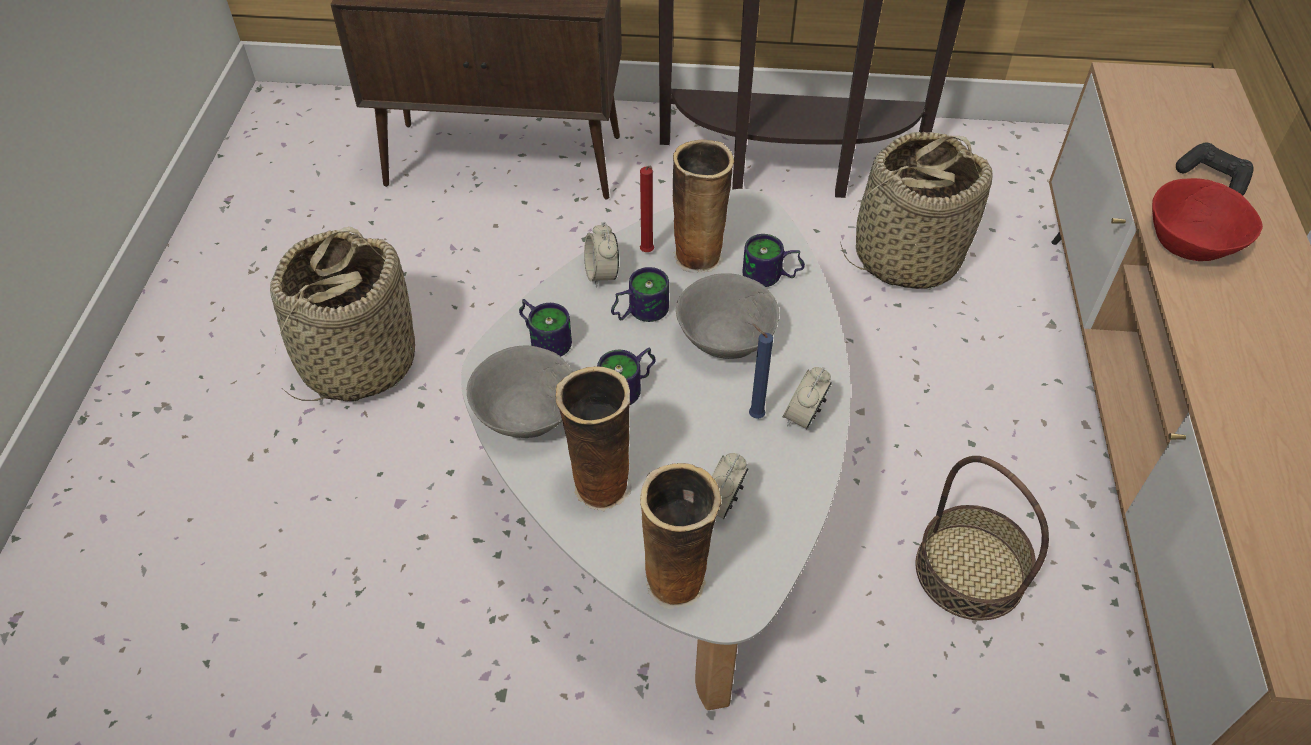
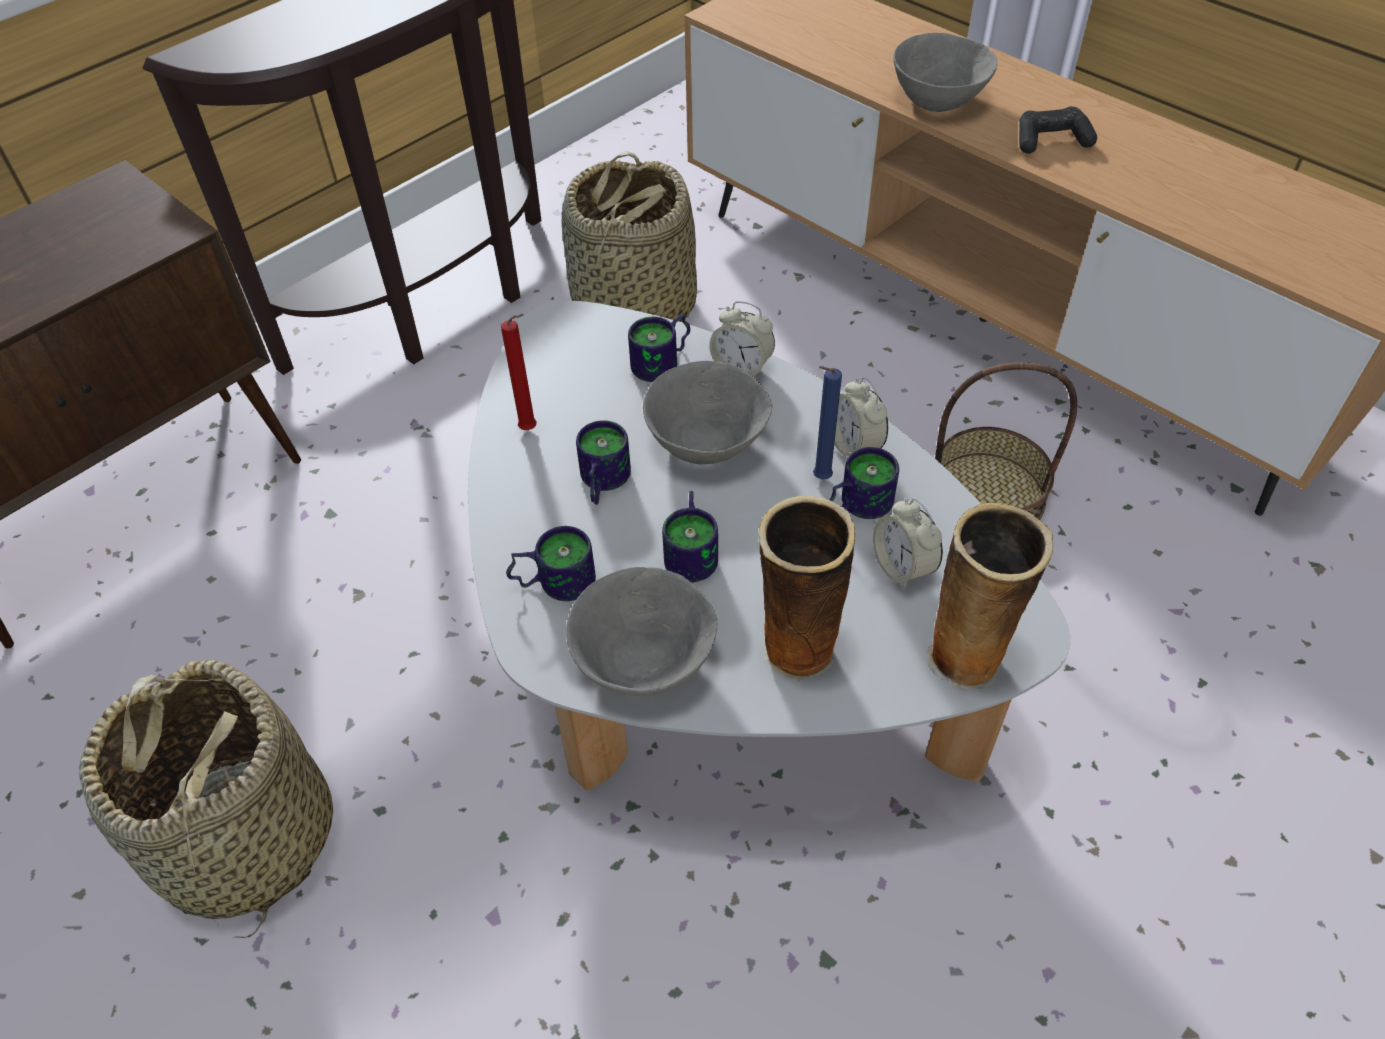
camera: 50 degrees left, 0 degrees up
alarm clock [584,222,619,288] -> alarm clock moved to [709,301,775,380]
vase [673,139,734,273] -> none
red bowl [1152,178,1263,261] -> grey bowl [893,33,998,112]
black game controller [1176,142,1254,195] -> black game controller moved to [1019,106,1097,154]
none -> mug [829,447,899,519]

